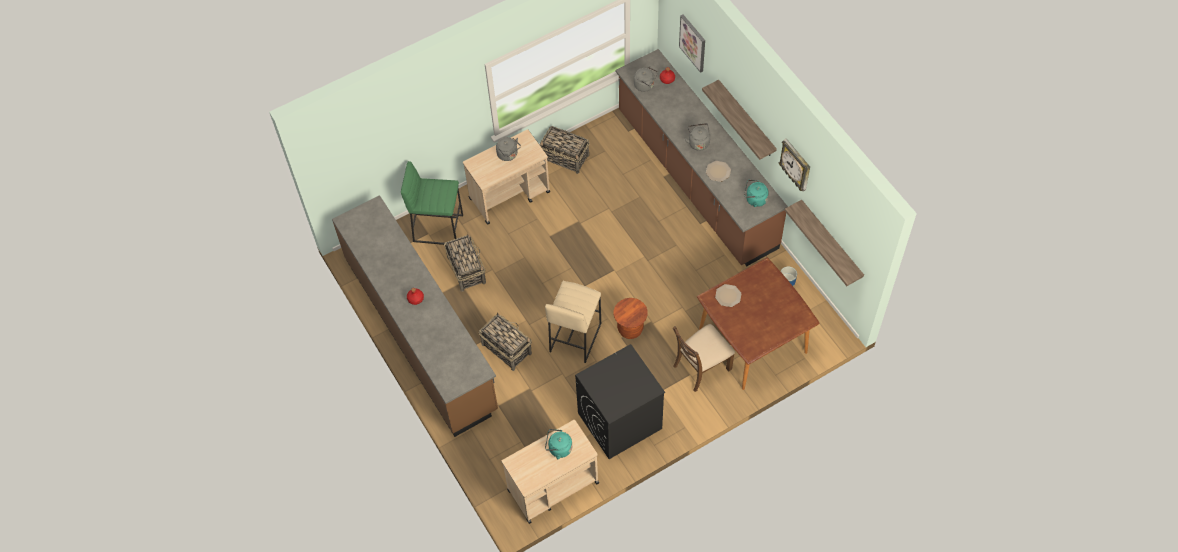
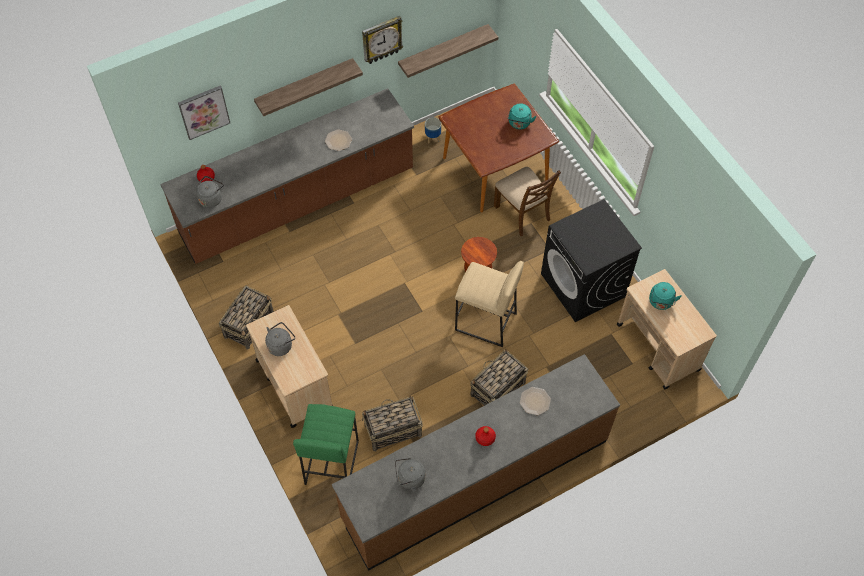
camera: 90 degrees left, 0 degrees up
grey kettle [685,123,710,151] -> grey kettle moved to [395,458,426,492]
plate [715,284,741,307] -> plate moved to [520,387,551,415]
turquoise kettle [744,180,769,207] -> turquoise kettle moved to [508,103,537,129]

